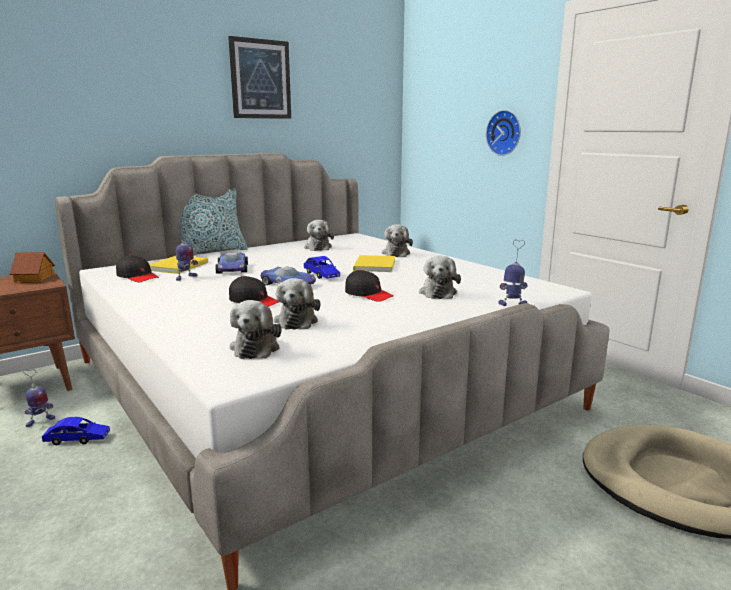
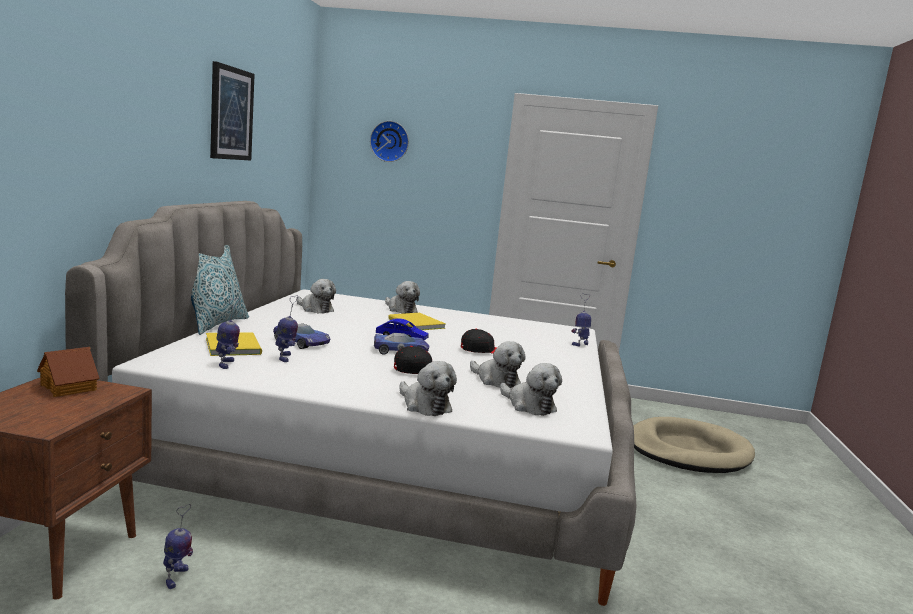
camera: 45 degrees left, 5 degrees down
blue toy car [42,417,110,445] -> none
black cap [116,255,159,282] -> toy robot [216,298,240,369]
plush toy [419,255,461,299] -> plush toy moved to [400,361,457,416]
wall clock [486,110,521,156] -> wall clock moved to [370,121,409,162]

